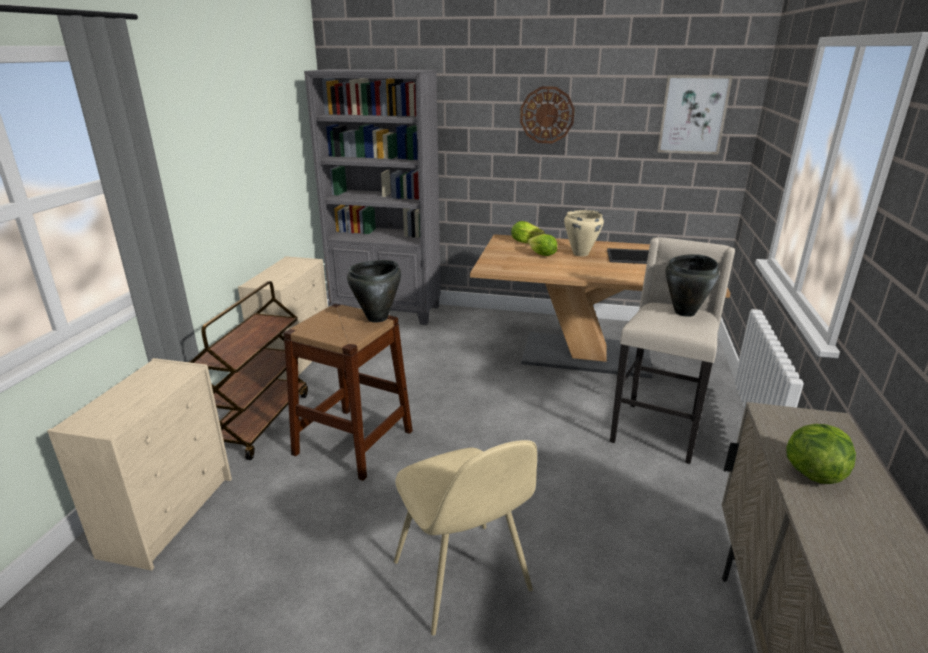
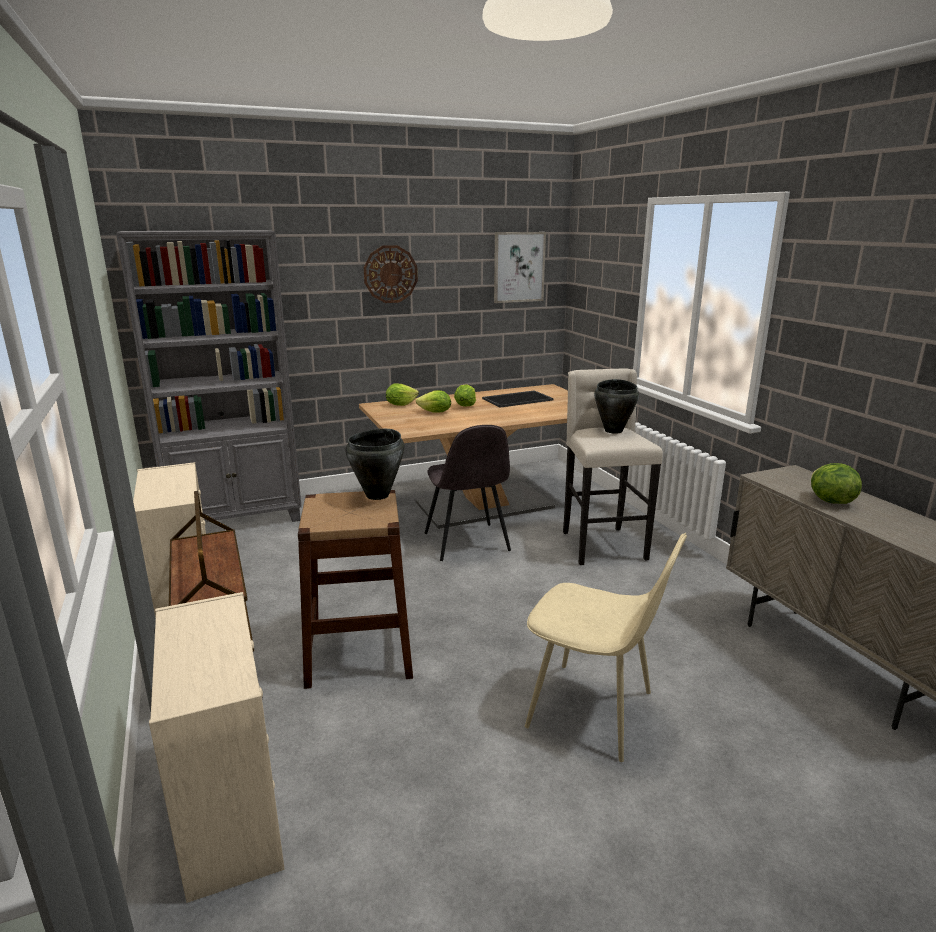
camera: 35 degrees left, 5 degrees down
beige cooking pot [564,210,604,256] -> lettuce [454,384,476,407]
none -> grey chair [425,425,511,561]

